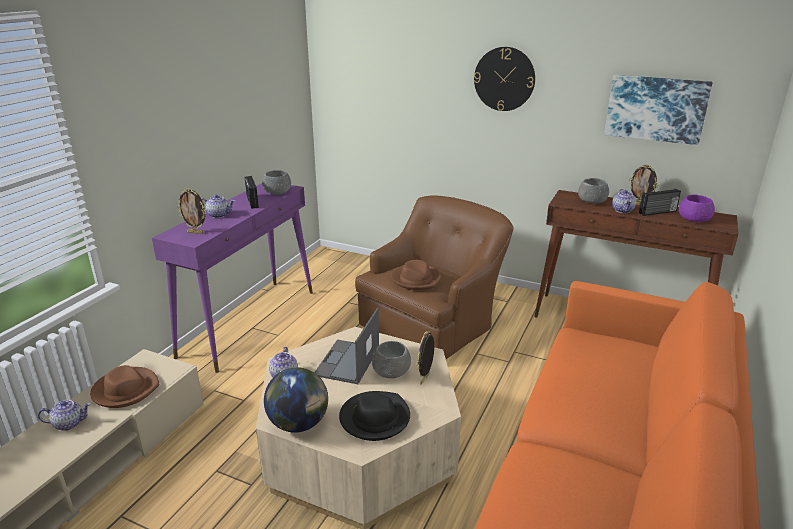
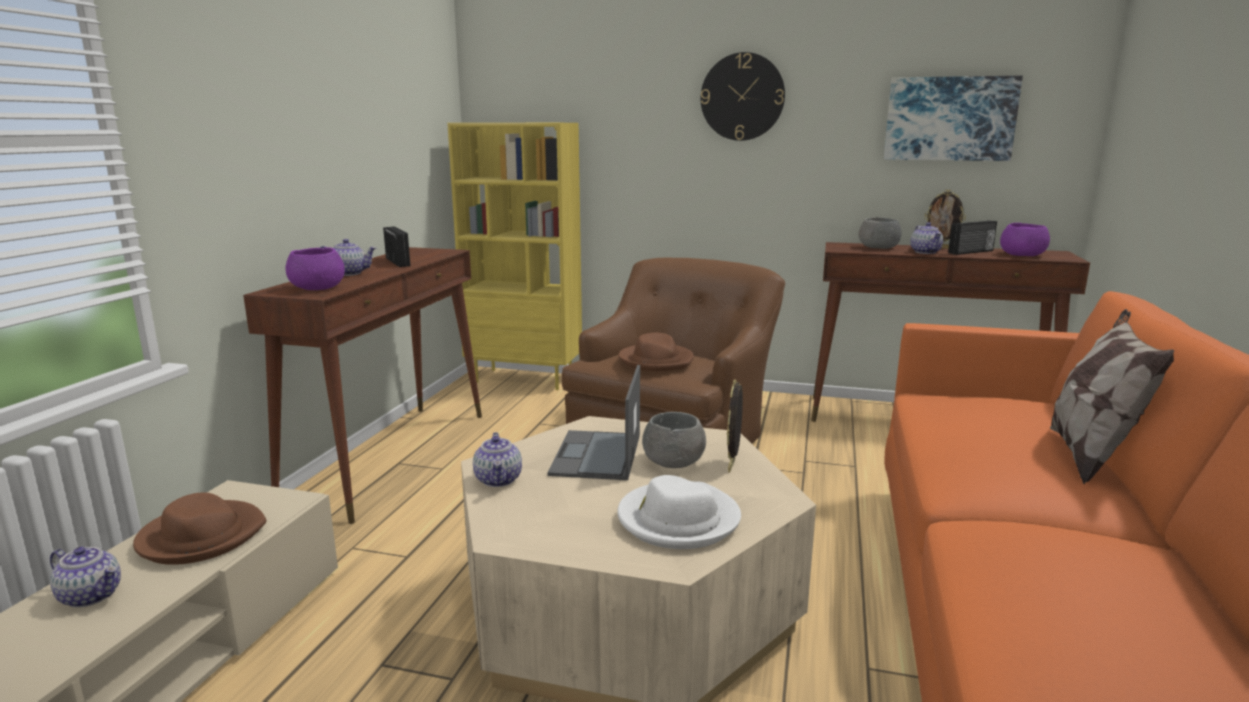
camera: 10 degrees left, 10 degrees down
teapot [38,400,91,431] -> teapot turned 45 degrees clockwise [50,547,121,608]
purple console table [152,183,313,373] -> brown console table [243,247,482,524]
picture frame [177,188,206,234] -> purple bowl [286,247,345,290]
grey bowl [262,170,291,194] -> none
globe [264,367,328,433] -> none
black hat [339,391,410,441] -> white hat [617,475,741,549]
none -> yellow bookcase [447,123,582,390]
none -> pillow [1050,309,1174,485]

